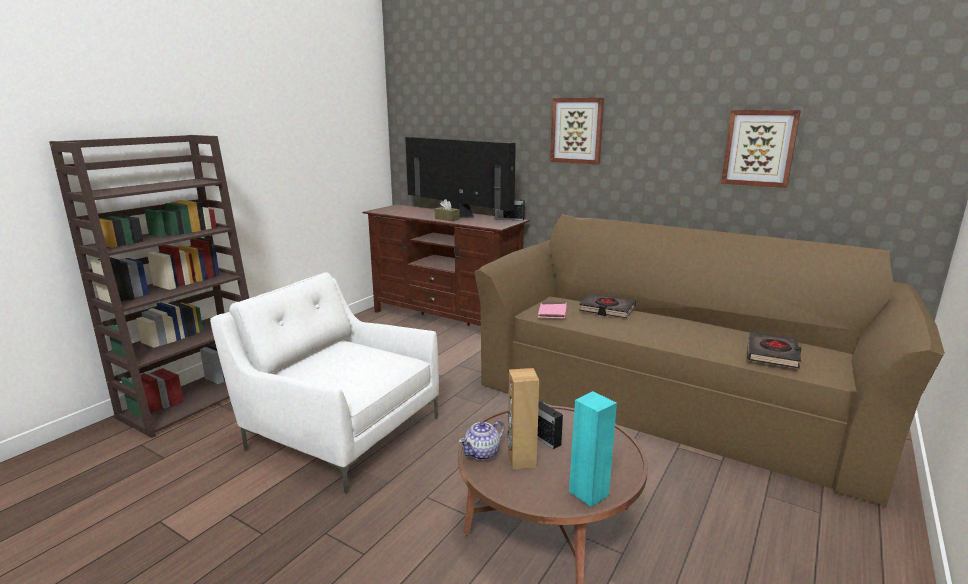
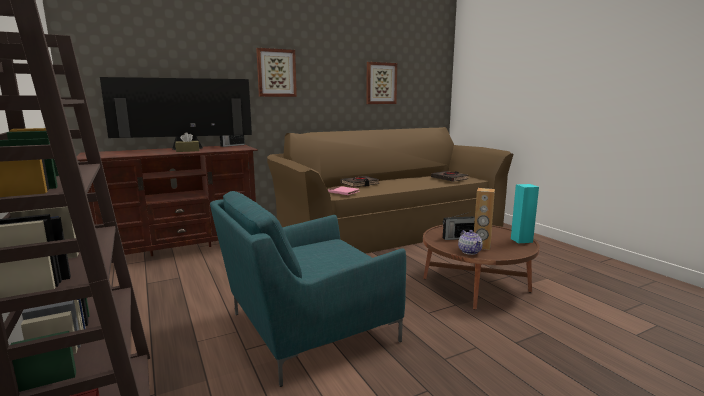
camera: 60 degrees left, 5 degrees down
white armchair [210,272,439,494] -> turquoise armchair [210,191,406,387]

